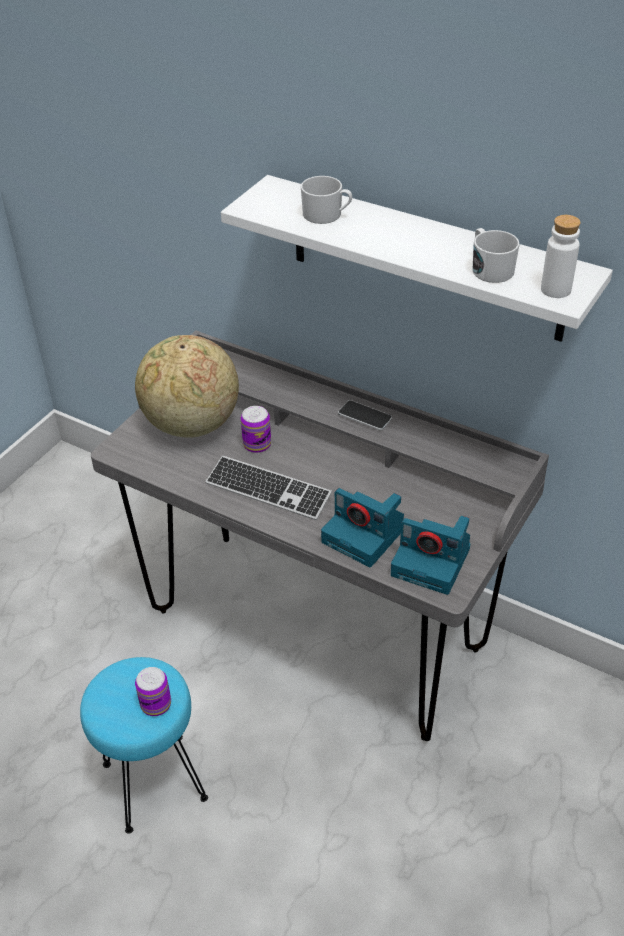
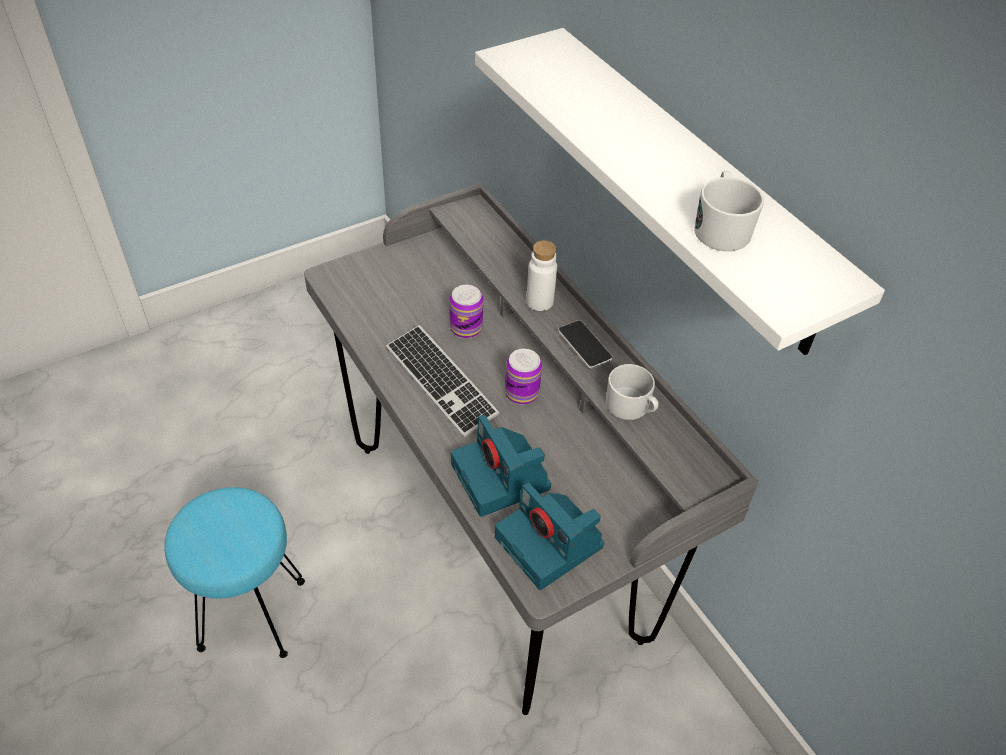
camera: 25 degrees right, 5 degrees up
globe [135,335,239,438] -> none
can [135,667,171,716] -> can moved to [505,349,542,405]
white mug [301,176,352,224] -> white mug moved to [606,364,658,420]
white bottle [541,215,580,298] -> white bottle moved to [526,240,557,311]

